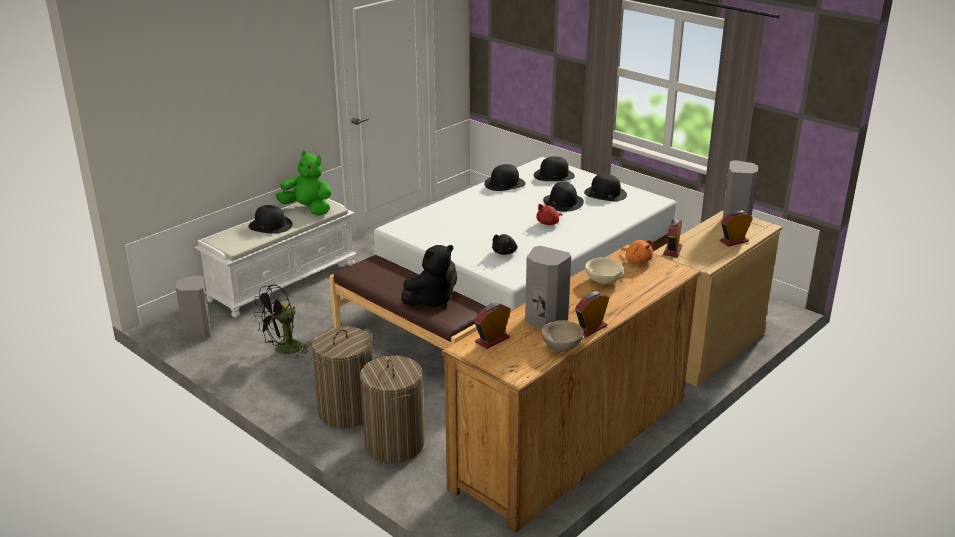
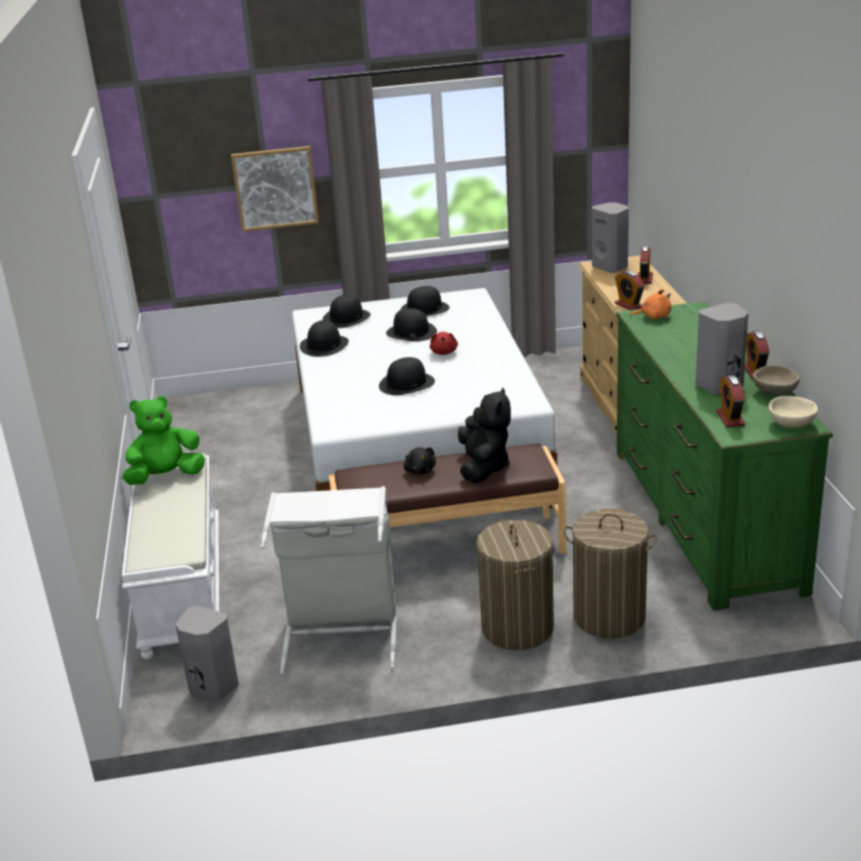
camera: 50 degrees left, 0 degrees up
black hat [249,205,293,233] -> black hat moved to [379,357,435,395]
black fan [254,284,311,358] -> grey laundry basket [260,486,397,674]
brown dresser [441,244,701,533] -> green dresser [616,301,833,611]
black plush toy [492,234,518,255] -> black plush toy moved to [404,447,436,474]
beige bowl [585,257,623,284] -> beige bowl moved to [769,396,818,428]
none -> picture [231,146,319,232]

